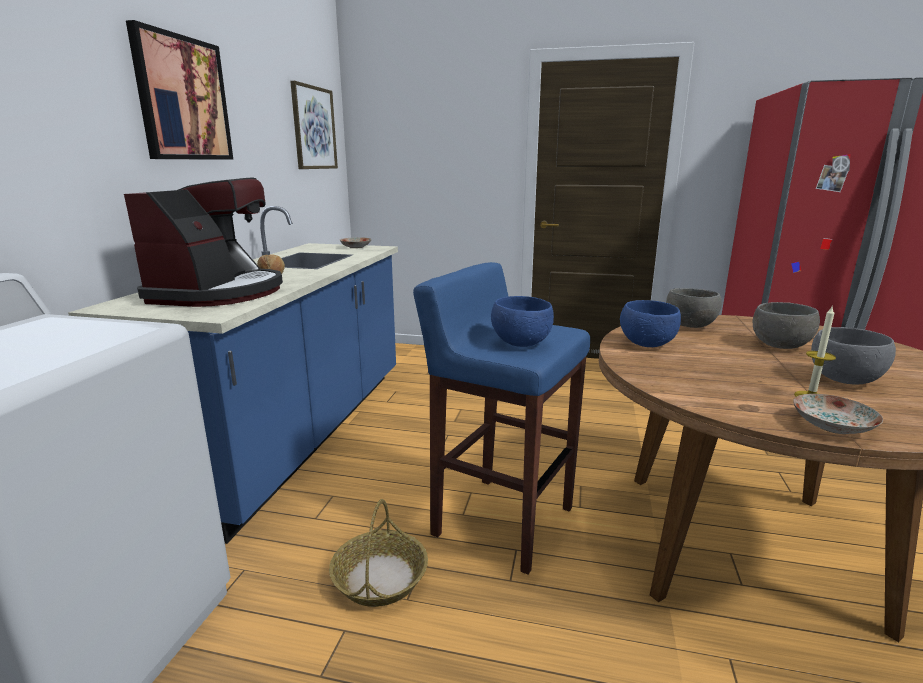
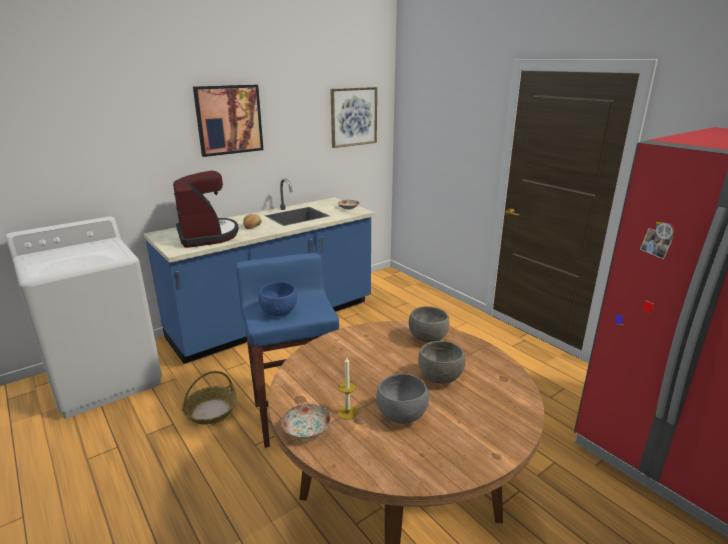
camera: 40 degrees right, 5 degrees up
coffee machine [124,178,283,307] -> coffee machine turned 75 degrees counterclockwise [173,171,239,248]
blue bowl [620,300,681,347] -> none

